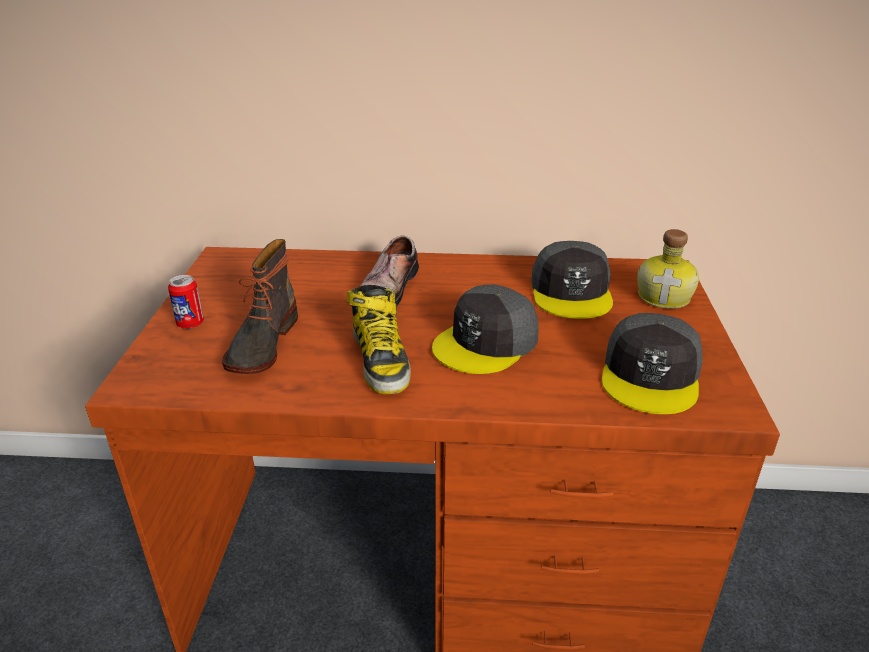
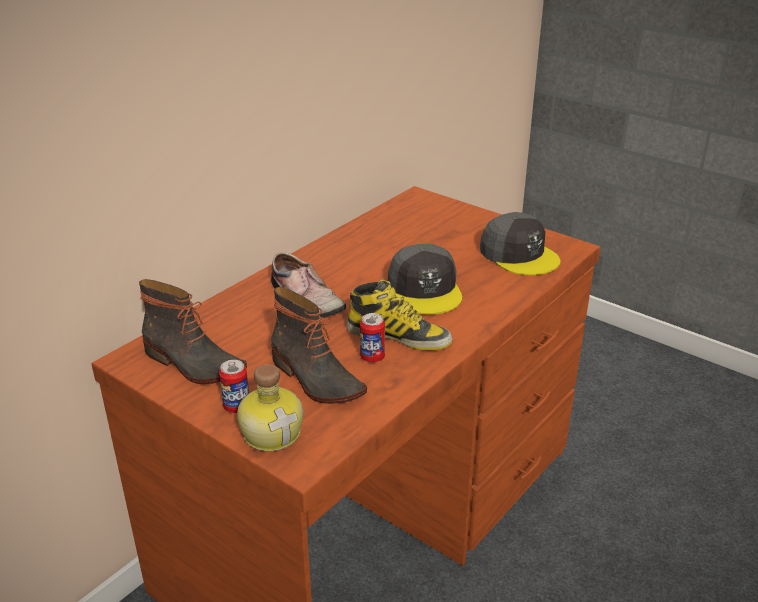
camera: 55 degrees left, 0 degrees up
grey cap [531,241,613,319] -> none
bottle [637,229,699,309] -> bottle moved to [237,364,303,451]
none -> boot [139,279,247,384]
none -> can [360,313,385,363]

